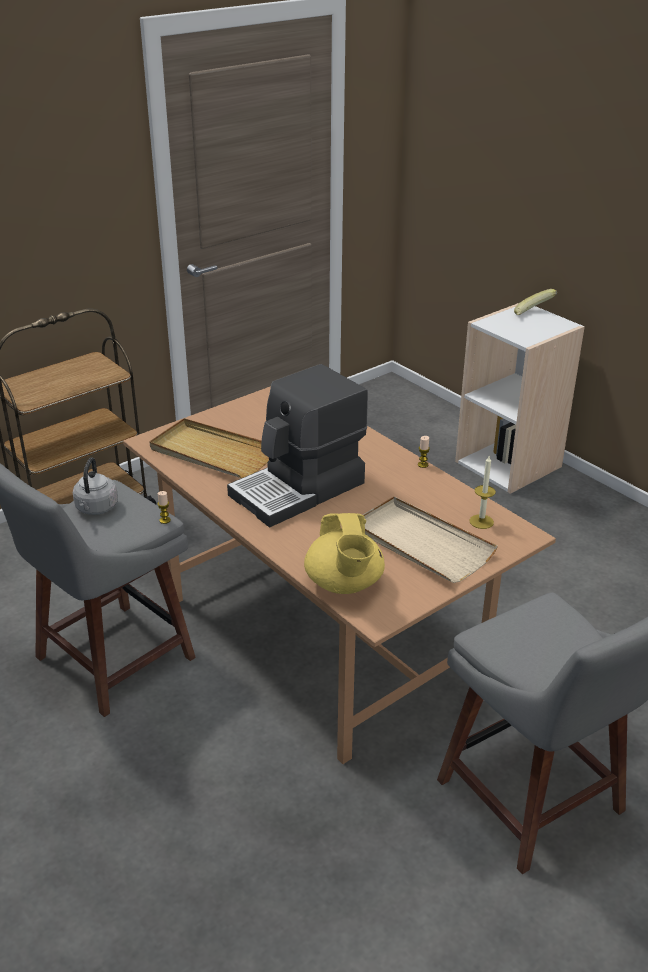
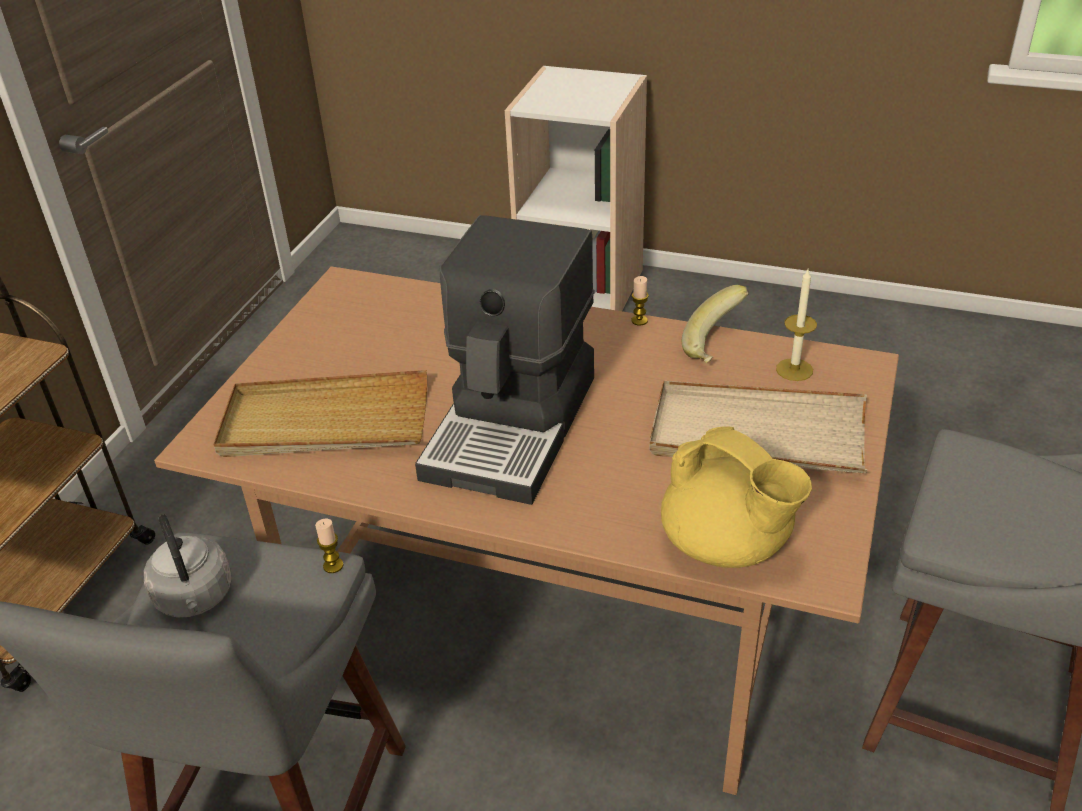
camera: 30 degrees left, 5 degrees up
banana [514,289,557,315] -> banana moved to [682,285,749,363]

